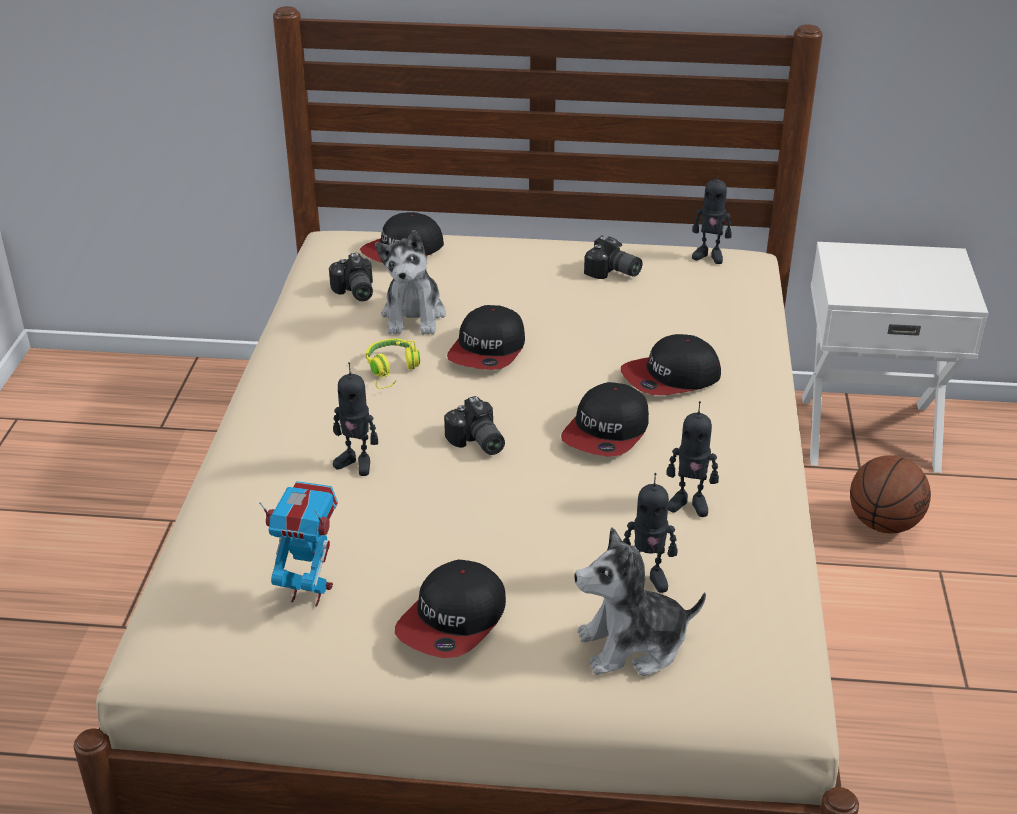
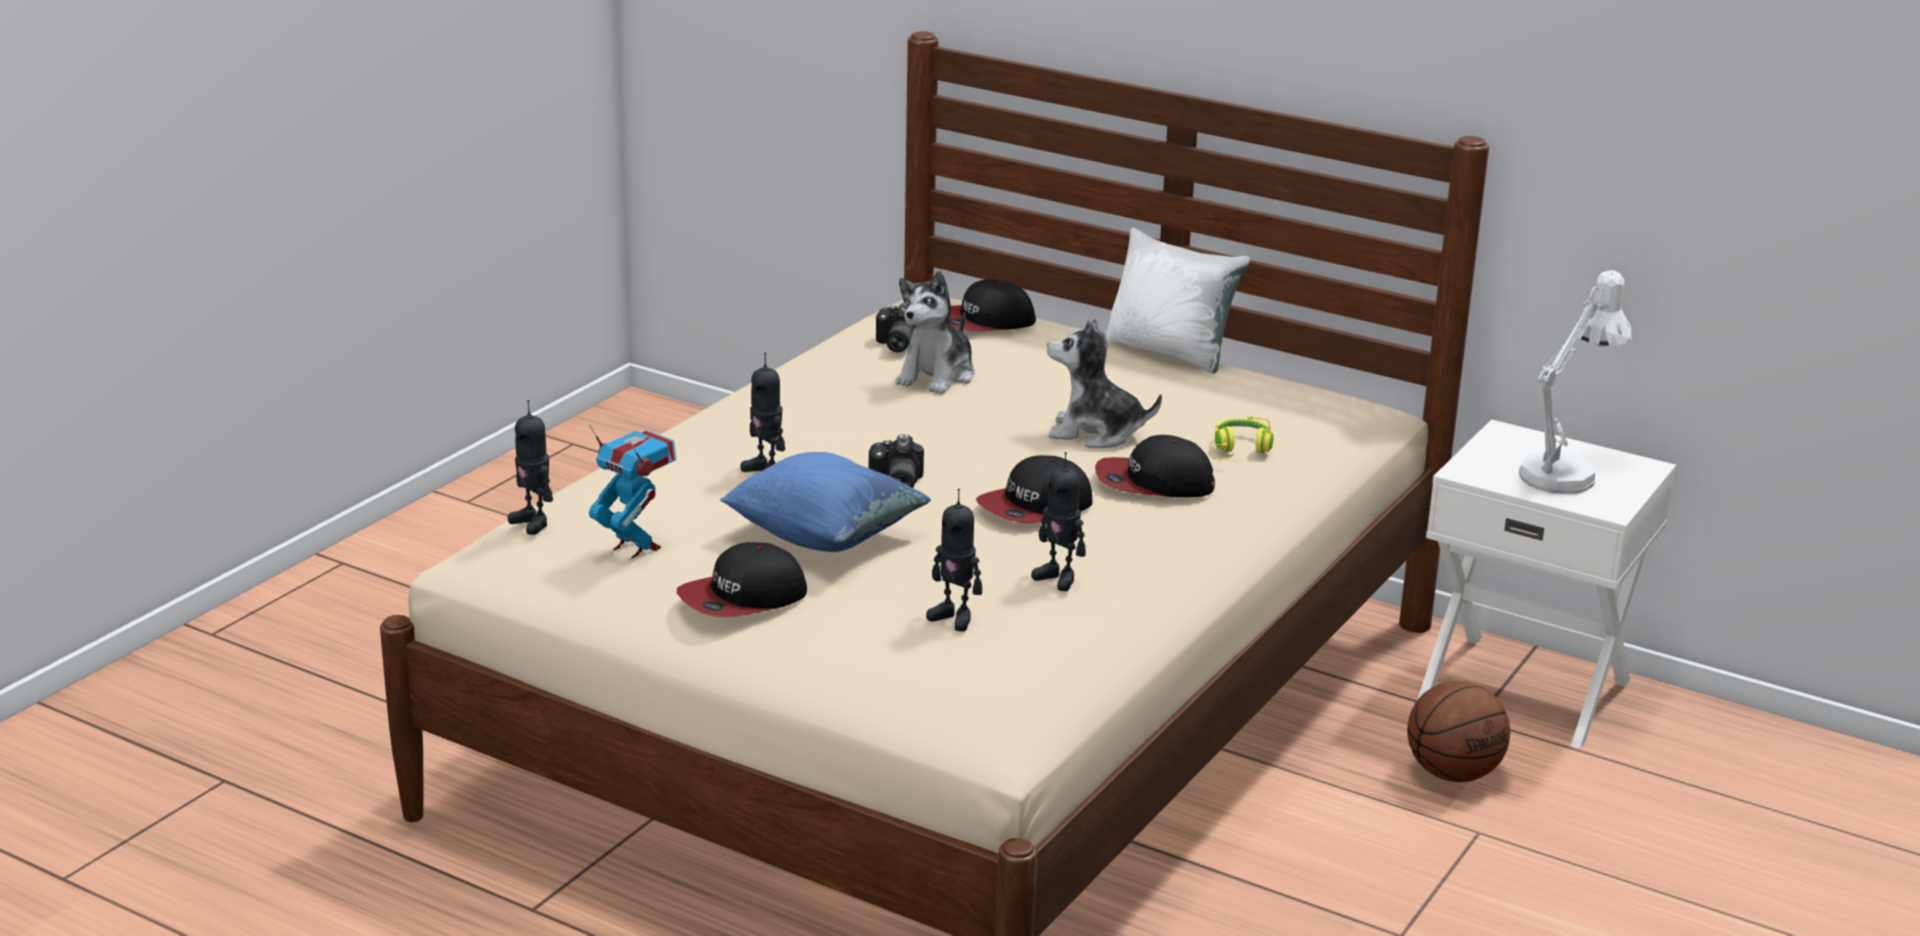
camera: 25 degrees right, 10 degrees down
yellow headphones [366,339,420,389] -> yellow headphones moved to [1209,416,1274,460]
cap [447,305,525,370] -> none
plush toy [574,527,706,676] -> plush toy moved to [1047,319,1162,448]
camera [584,235,643,279] -> none
toy robot [692,169,732,264] -> toy robot moved to [508,400,553,535]
none -> blue pillow [720,452,931,552]
none -> white pillow [1106,228,1250,373]
none -> white table lamp [1519,270,1632,494]

